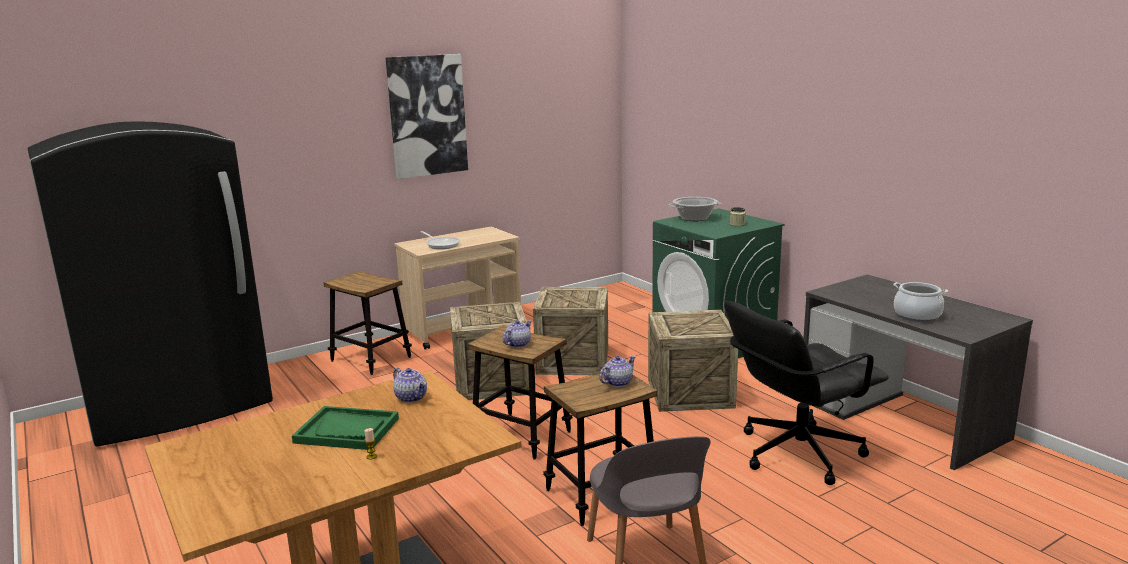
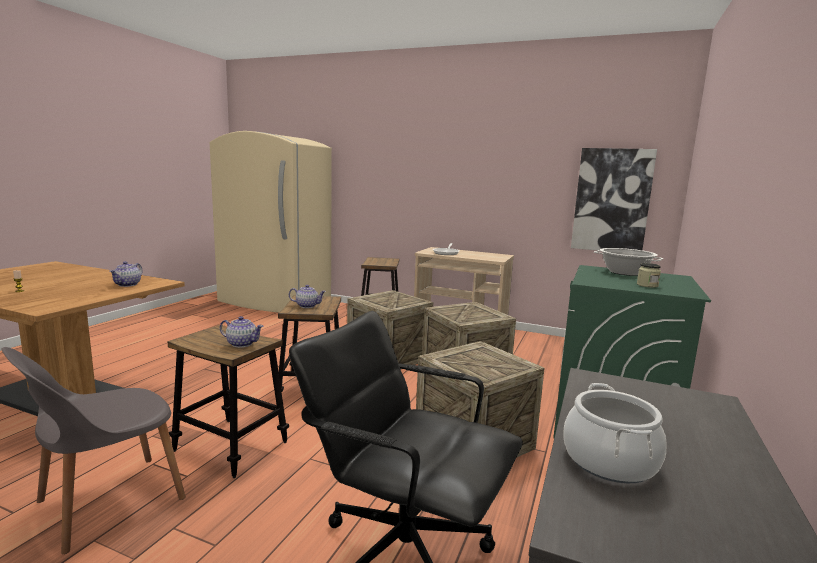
camera: 55 degrees right, 5 degrees down
black fridge [28,121,273,447] -> beige fridge [210,131,332,313]
green tray [292,406,399,450] -> none
picture [386,54,468,179] -> picture moved to [571,148,657,251]

